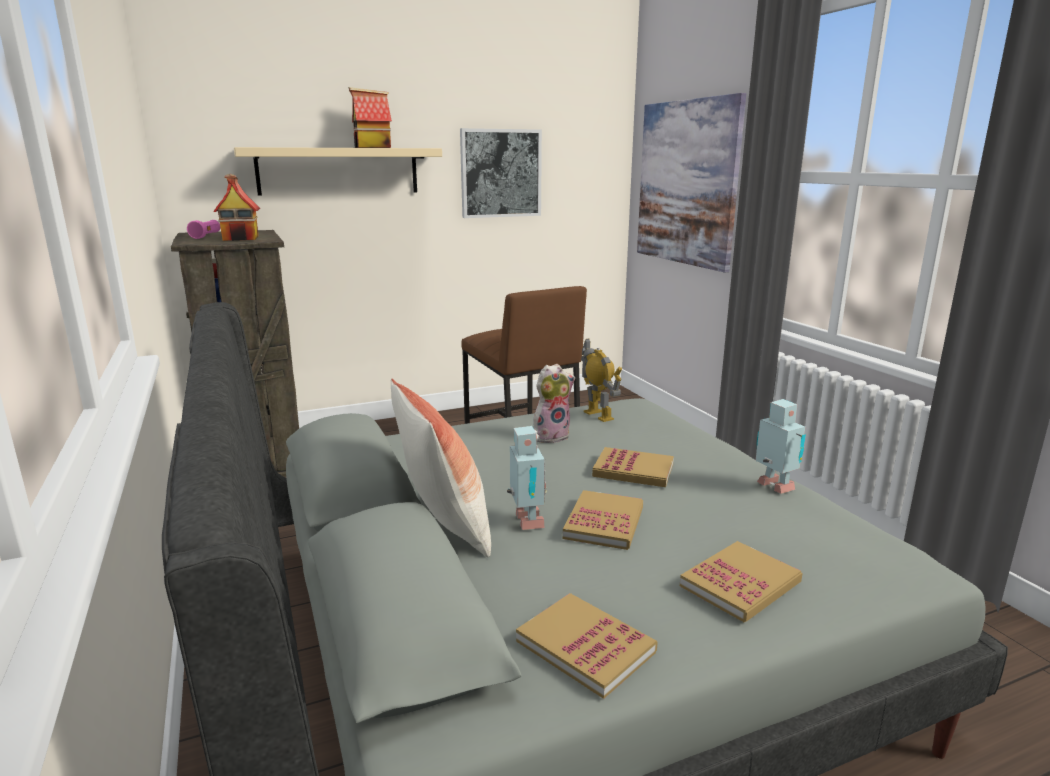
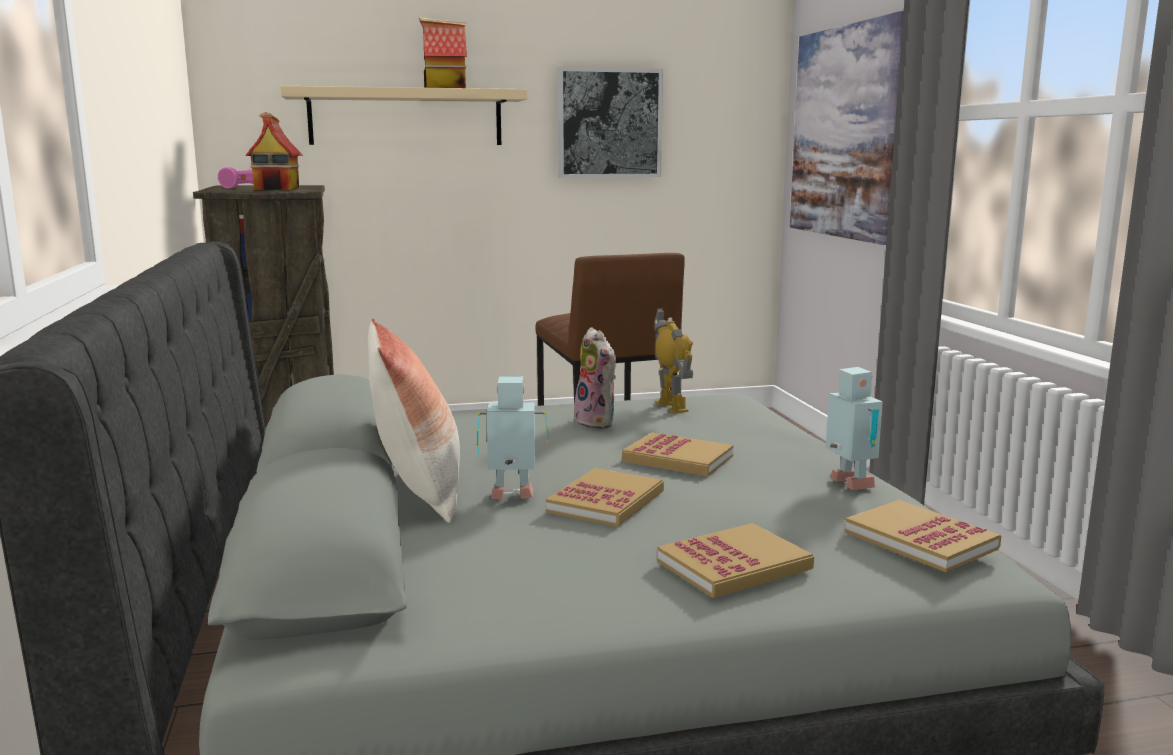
camera: 10 degrees right, 5 degrees down
toy robot [507,426,547,530] -> toy robot turned 90 degrees counterclockwise [477,376,548,499]
book [516,593,658,699] -> book moved to [845,500,1001,572]
plush toy [533,364,575,443] -> plush toy turned 75 degrees clockwise [574,327,616,429]

